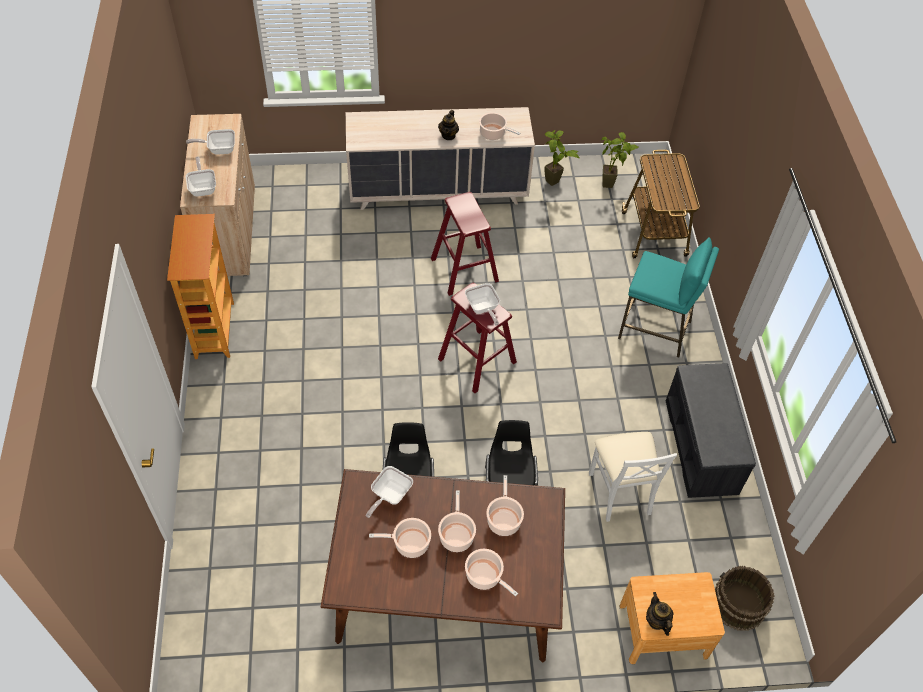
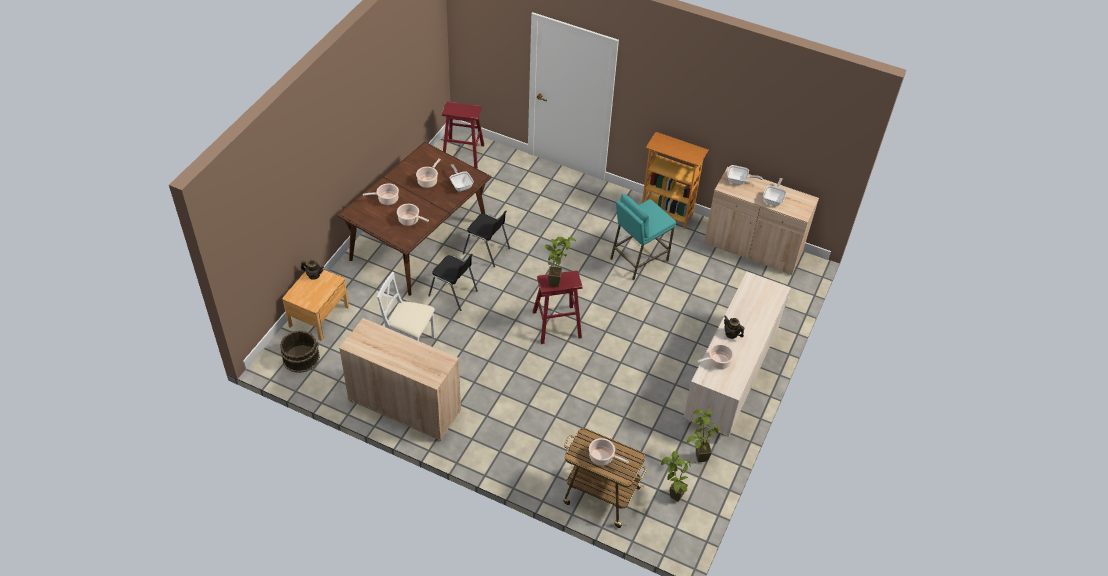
camera: 120 degrees right, 5 degrees down
red stool [431,192,499,296] -> red stool moved to [442,102,484,168]
cooking pot [438,490,476,552] -> cooking pot moved to [589,438,629,466]
frying pan [465,283,500,326] -> potted plant [545,237,576,287]
turquoise stool [618,237,719,358] -> turquoise stool moved to [610,193,676,280]
grey bench [666,363,756,498] -> beige cabinet [339,318,461,441]

